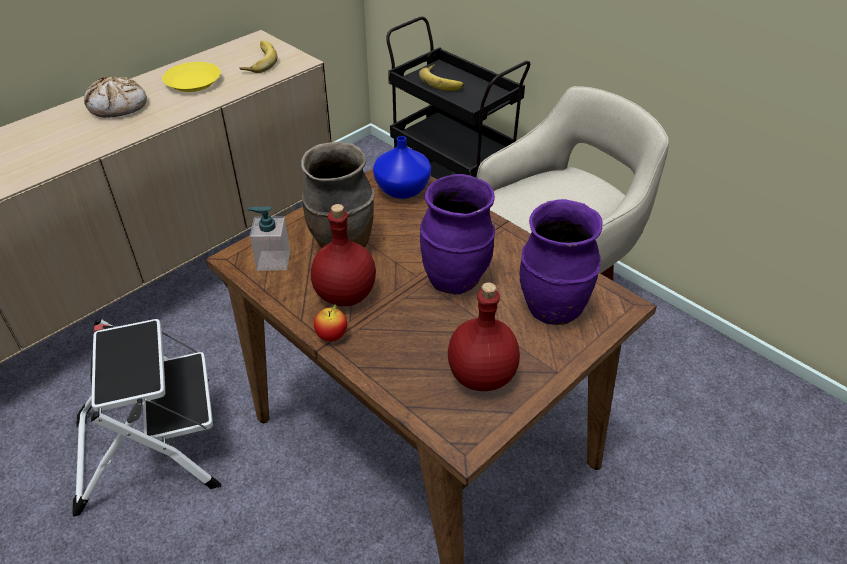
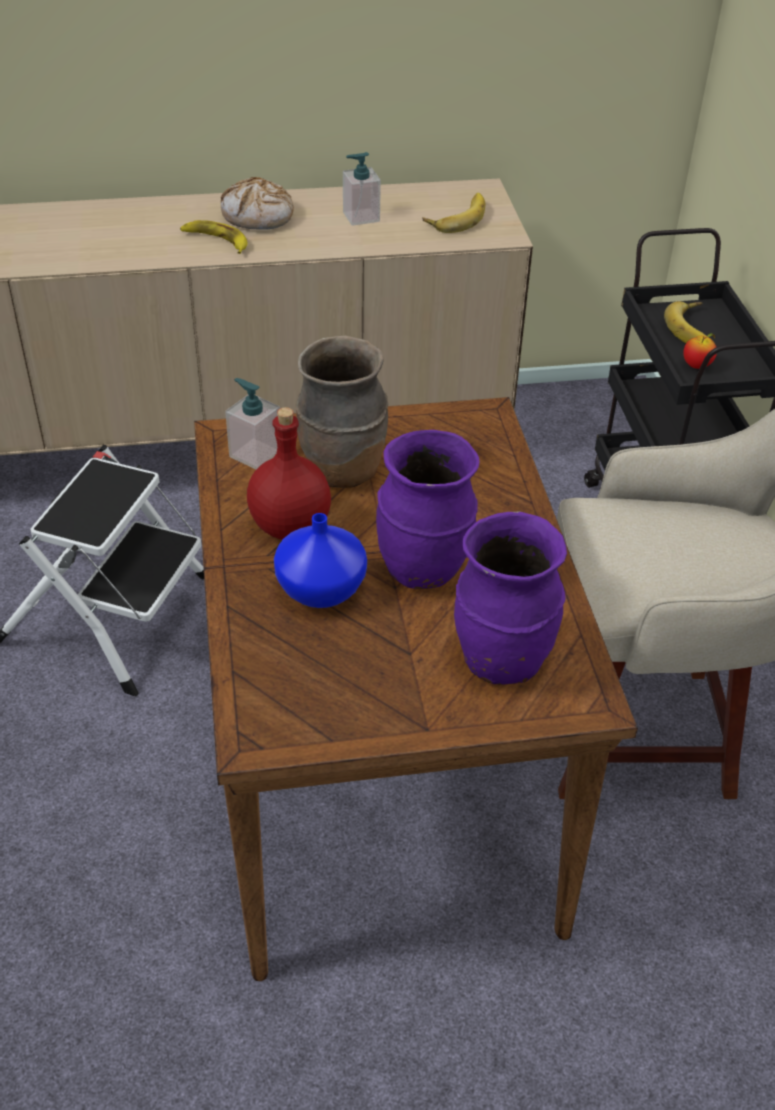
camera: 35 degrees right, 0 degrees up
yellow plate [162,62,221,92] -> soap dispenser [343,152,381,226]
apple [314,304,347,341] -> apple moved to [683,333,717,369]
blue vase [373,136,431,199] -> blue vase moved to [274,513,367,608]
red bottle [448,282,520,391] -> none
none -> banana [180,220,248,254]

